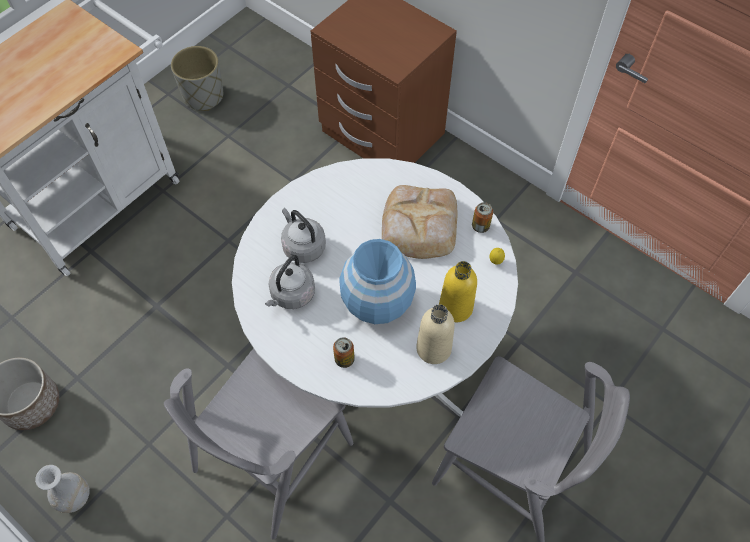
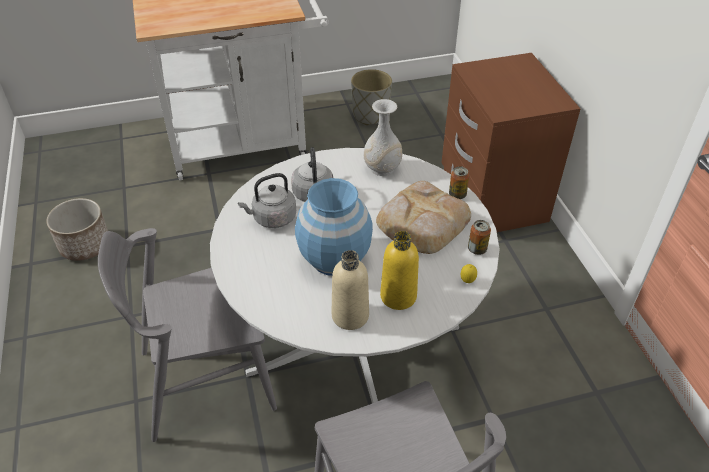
camera: 35 degrees right, 15 degrees down
white vase [35,465,90,513] -> white vase moved to [363,99,402,176]
can [333,337,355,368] -> can moved to [449,166,469,199]

